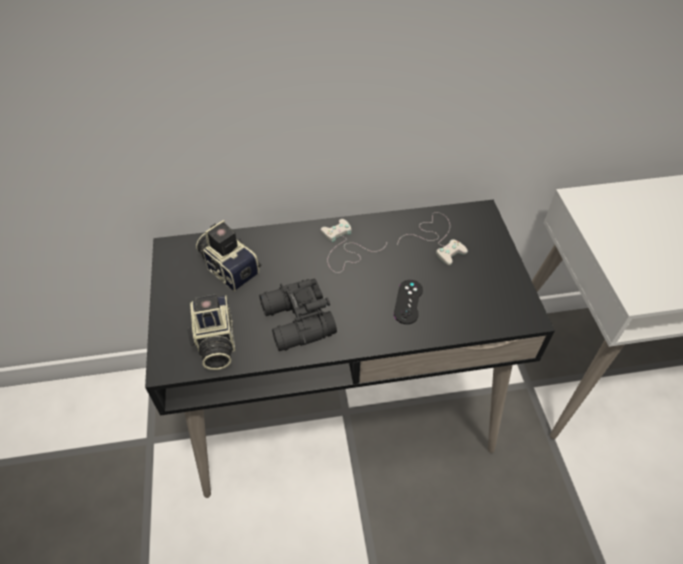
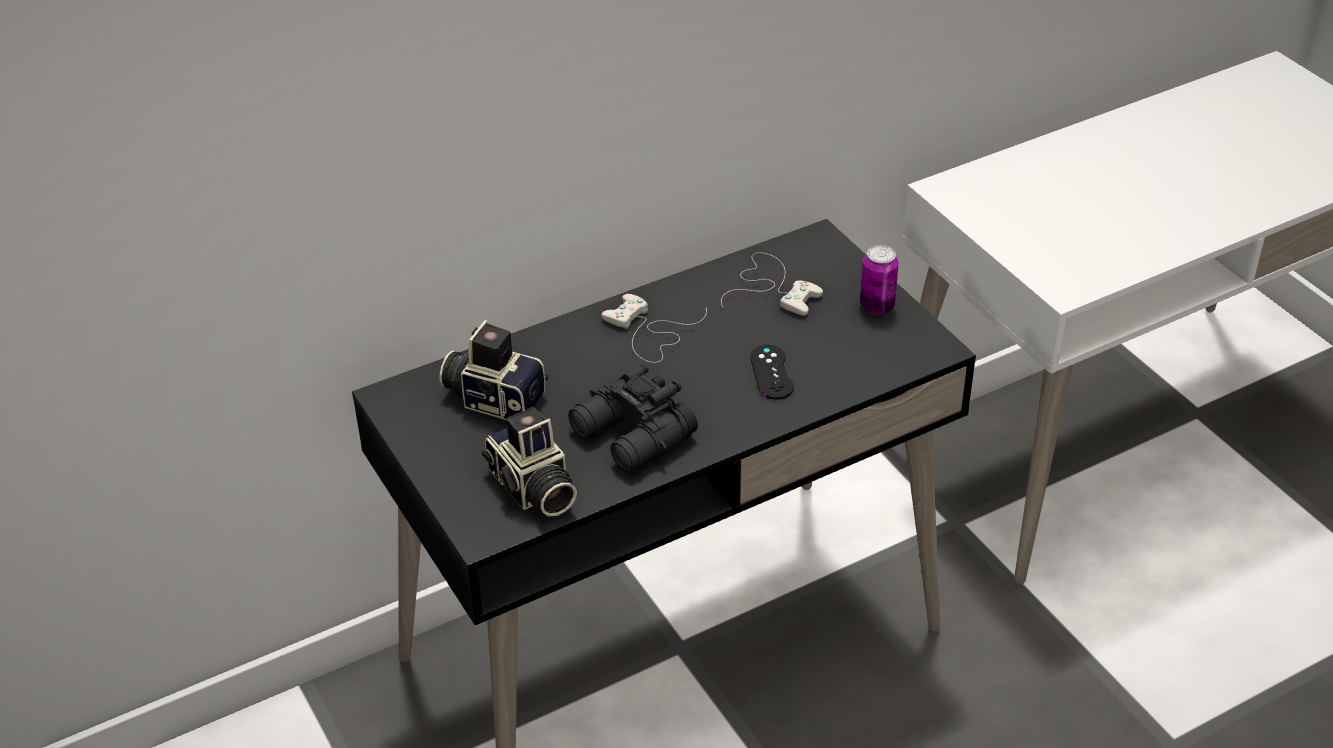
camera: 20 degrees left, 10 degrees down
none -> can [860,245,899,315]

